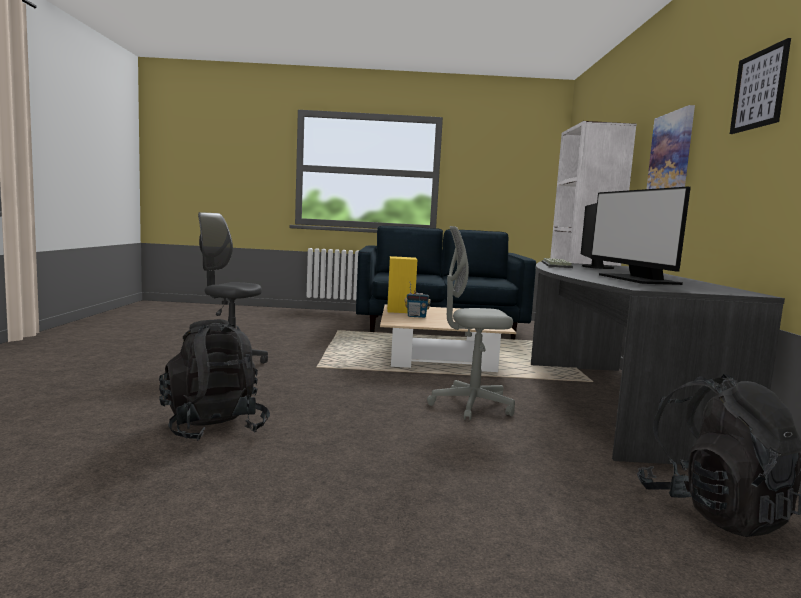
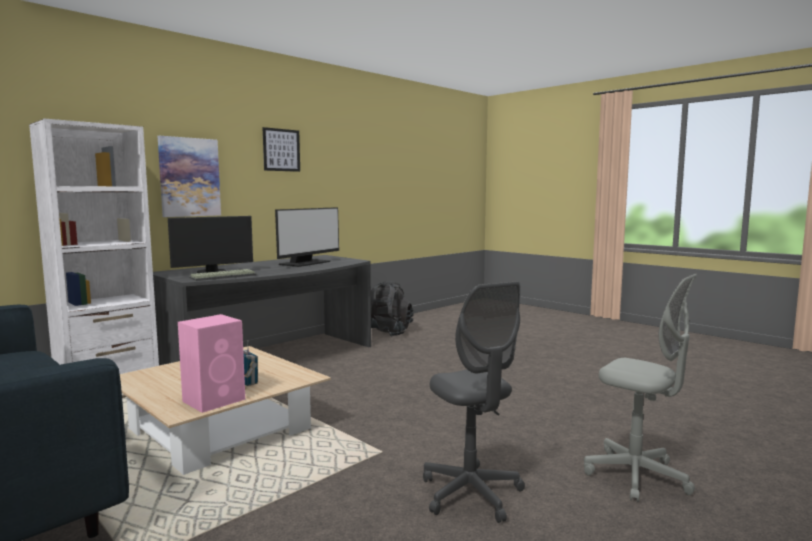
camera: 135 degrees left, 0 degrees up
black backpack [159,319,270,441] -> none
yellow speaker [387,256,417,313] -> pink speaker [178,314,245,413]
grey office chair [427,226,515,420] -> grey office chair moved to [584,274,697,502]

